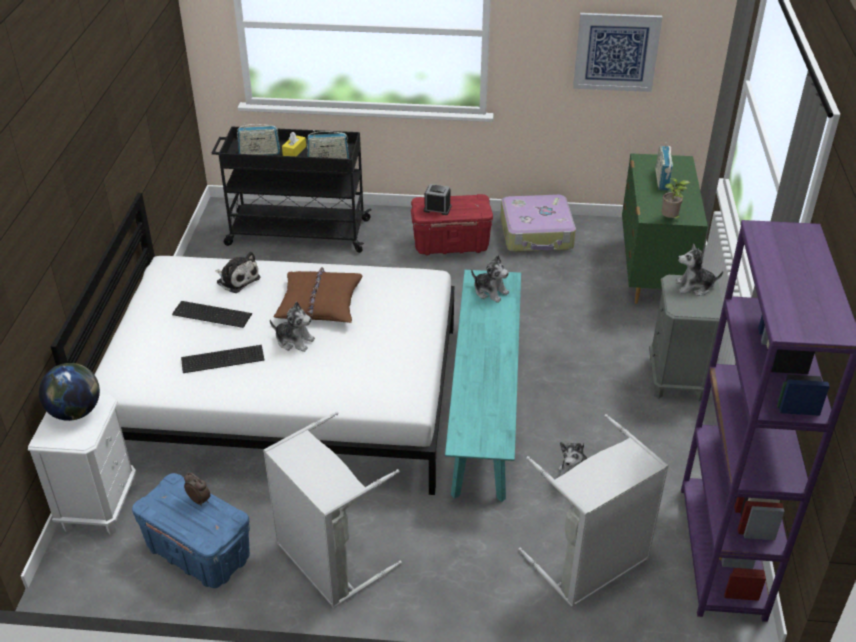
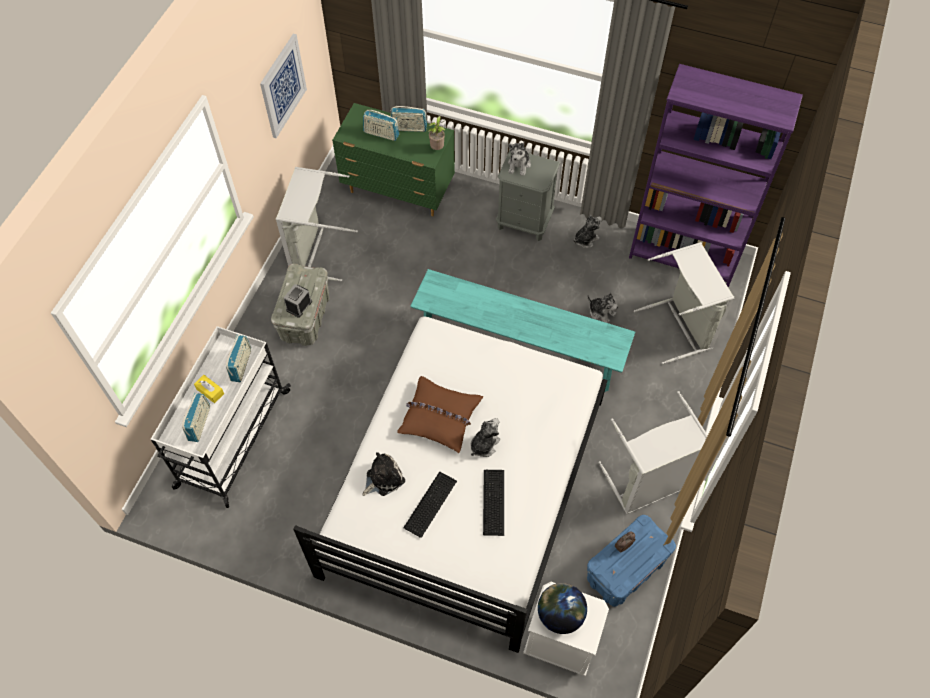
camera: 75 degrees left, 20 degrees up
black cart [212,127,372,253] -> white cart [150,326,291,508]
red storage box [411,194,493,255] -> grey storage box [271,264,329,346]
plush toy [471,255,509,303] -> plush toy moved to [573,215,602,248]
suitcase [500,195,576,252] -> grey laundry basket [276,167,358,281]
none -> radio [390,106,427,132]

